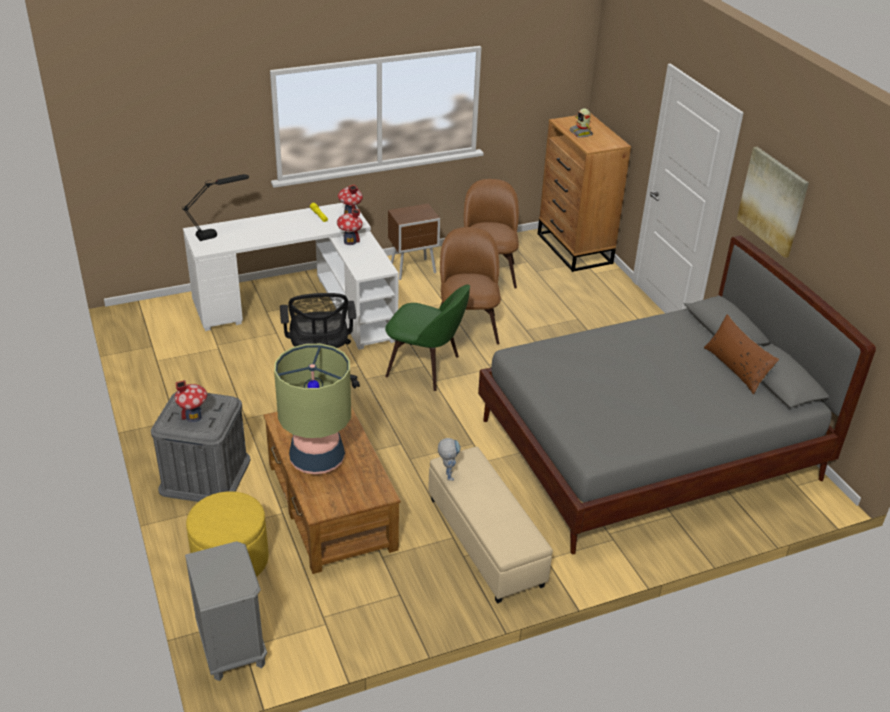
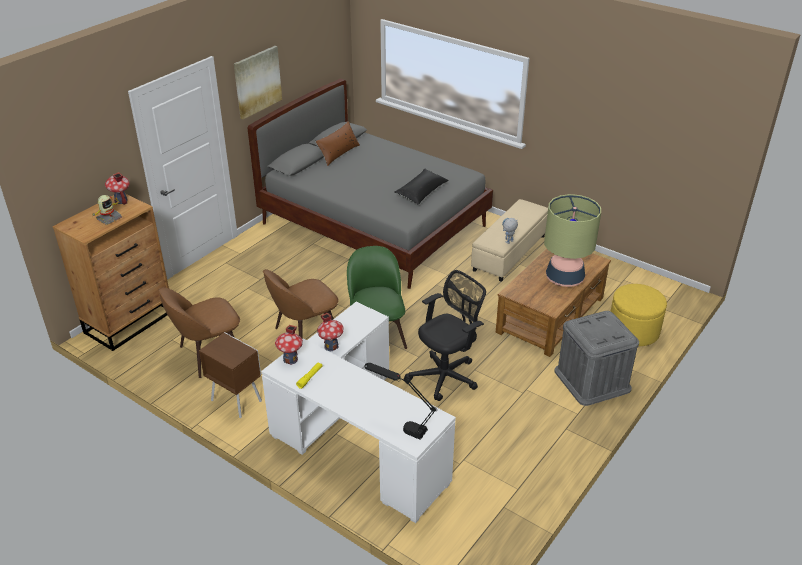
camera: 120 degrees left, 0 degrees up
toy house [175,380,207,422] -> toy house moved to [105,172,130,205]
grey nightstand [185,541,267,681] -> none
none -> black pillow [394,169,449,205]

